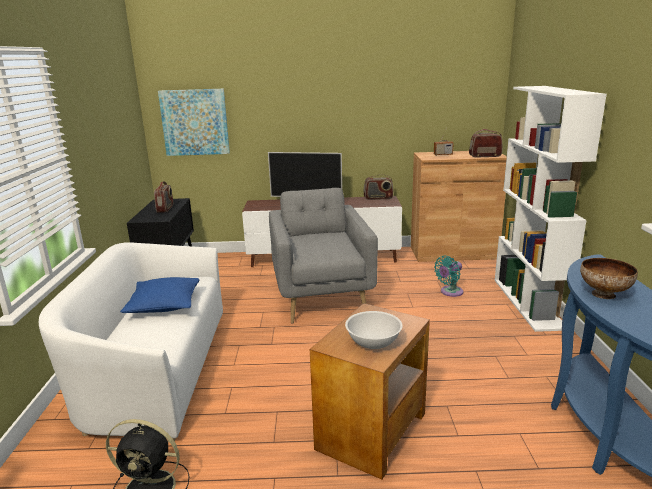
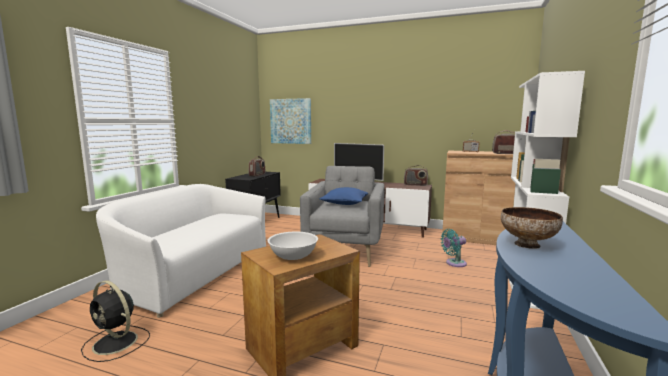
camera: 20 degrees right, 10 degrees down
blue pillow [120,277,199,313] -> blue pillow moved to [319,187,368,205]

